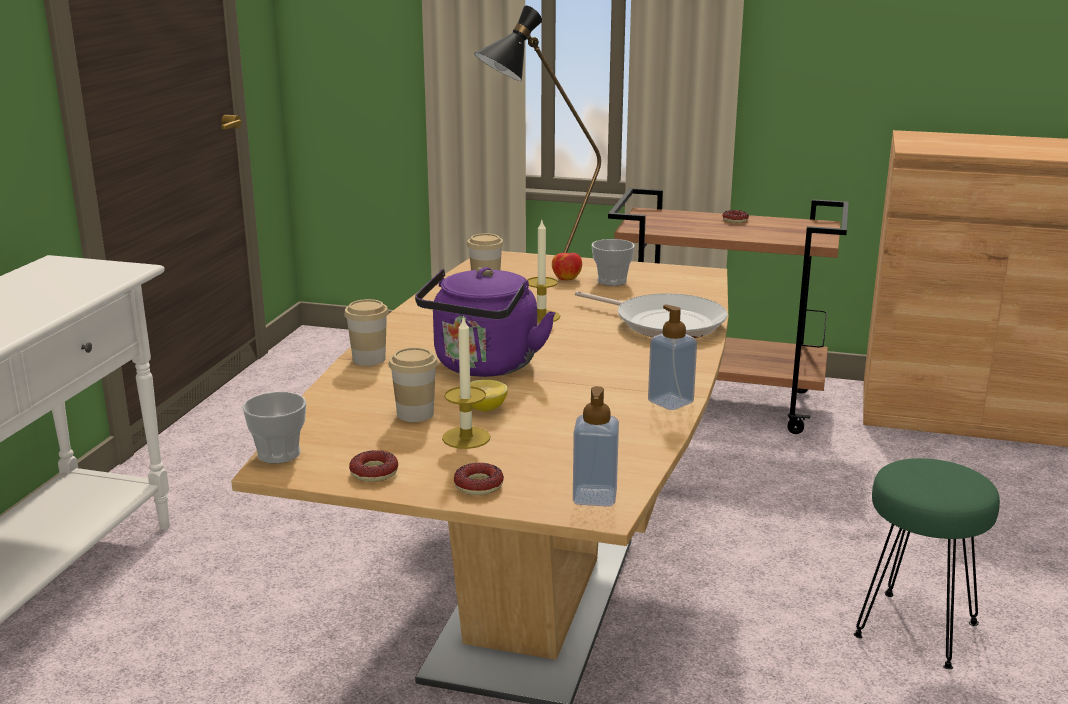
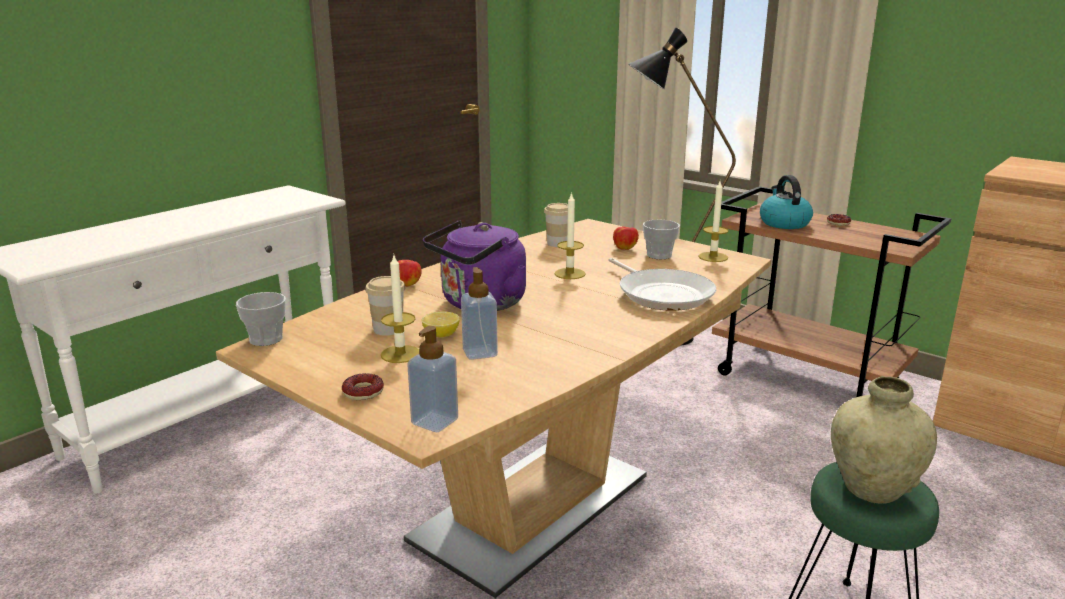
camera: 25 degrees right, 0 degrees up
cup [344,299,389,366] -> apple [397,260,422,286]
donut [349,450,398,482] -> none
soap dispenser [648,304,697,410] -> soap dispenser moved to [461,267,498,360]
none -> candle [698,181,729,262]
none -> kettle [760,175,813,229]
none -> beige vase [831,376,937,503]

